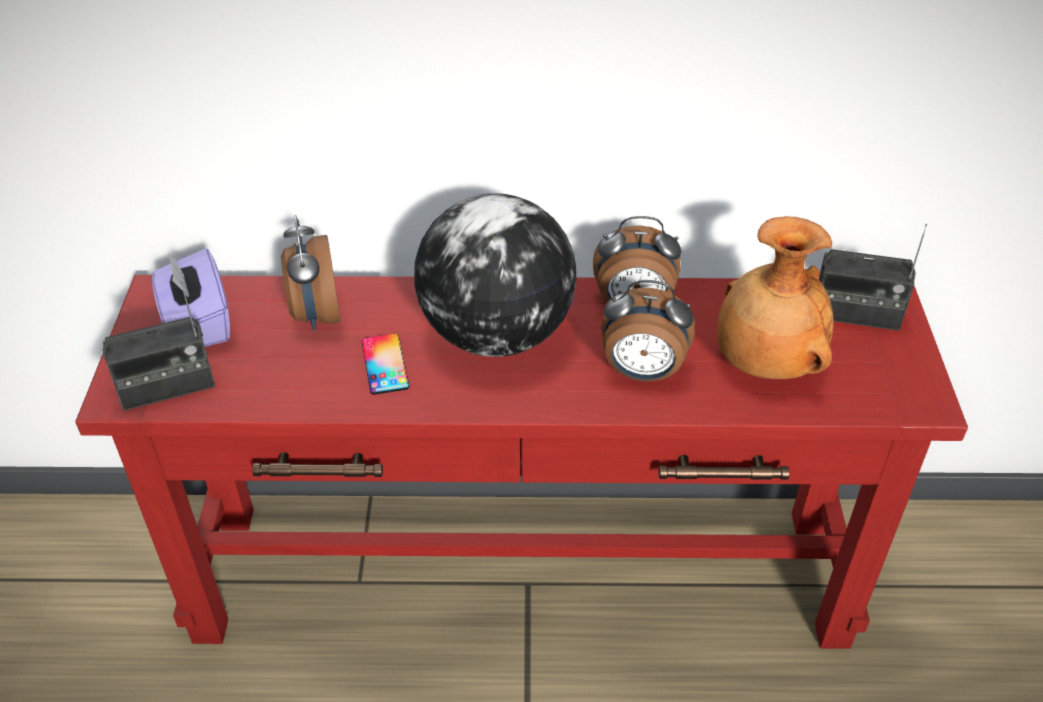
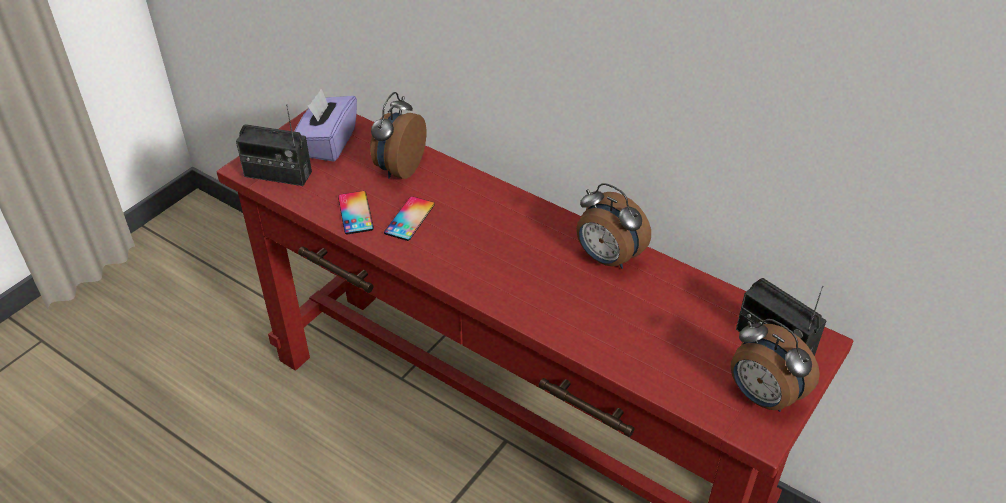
camera: 35 degrees right, 0 degrees up
globe [414,193,577,357] -> none
alarm clock [601,280,695,382] -> alarm clock moved to [730,319,820,412]
brown vase [717,216,833,379] -> none
none -> phone [338,191,374,234]

